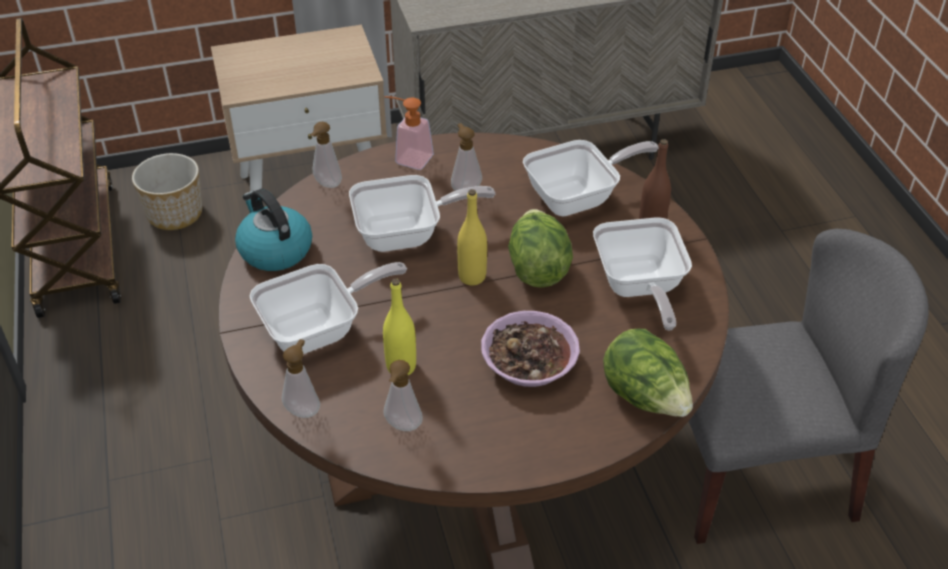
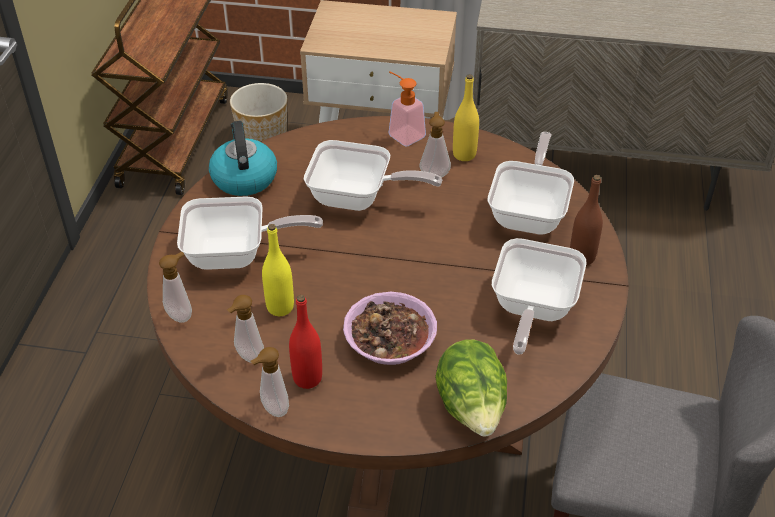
camera: 25 degrees right, 0 degrees up
soap dispenser [310,122,342,188] -> soap dispenser moved to [251,347,289,417]
yellow bottle [457,189,487,285] -> yellow bottle moved to [453,74,479,161]
lettuce [508,209,573,288] -> none
frying pan [523,140,659,216] -> frying pan turned 75 degrees counterclockwise [488,132,574,234]
none -> red bottle [289,295,322,389]

